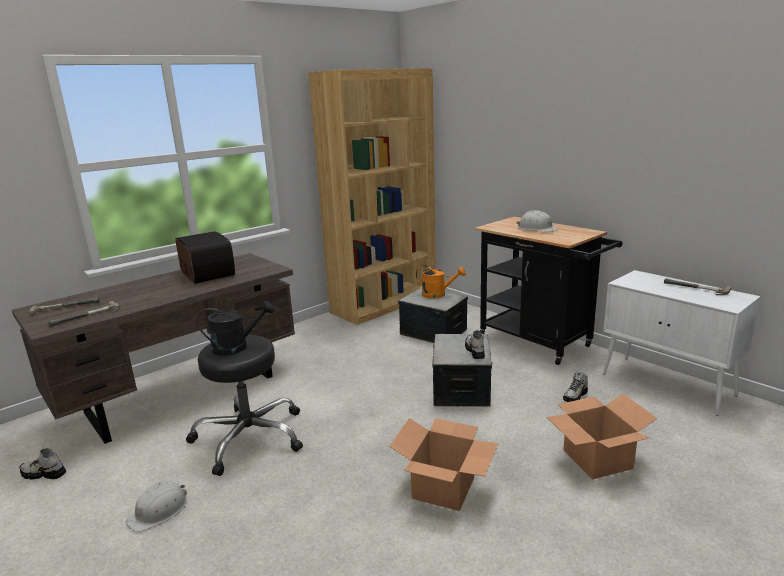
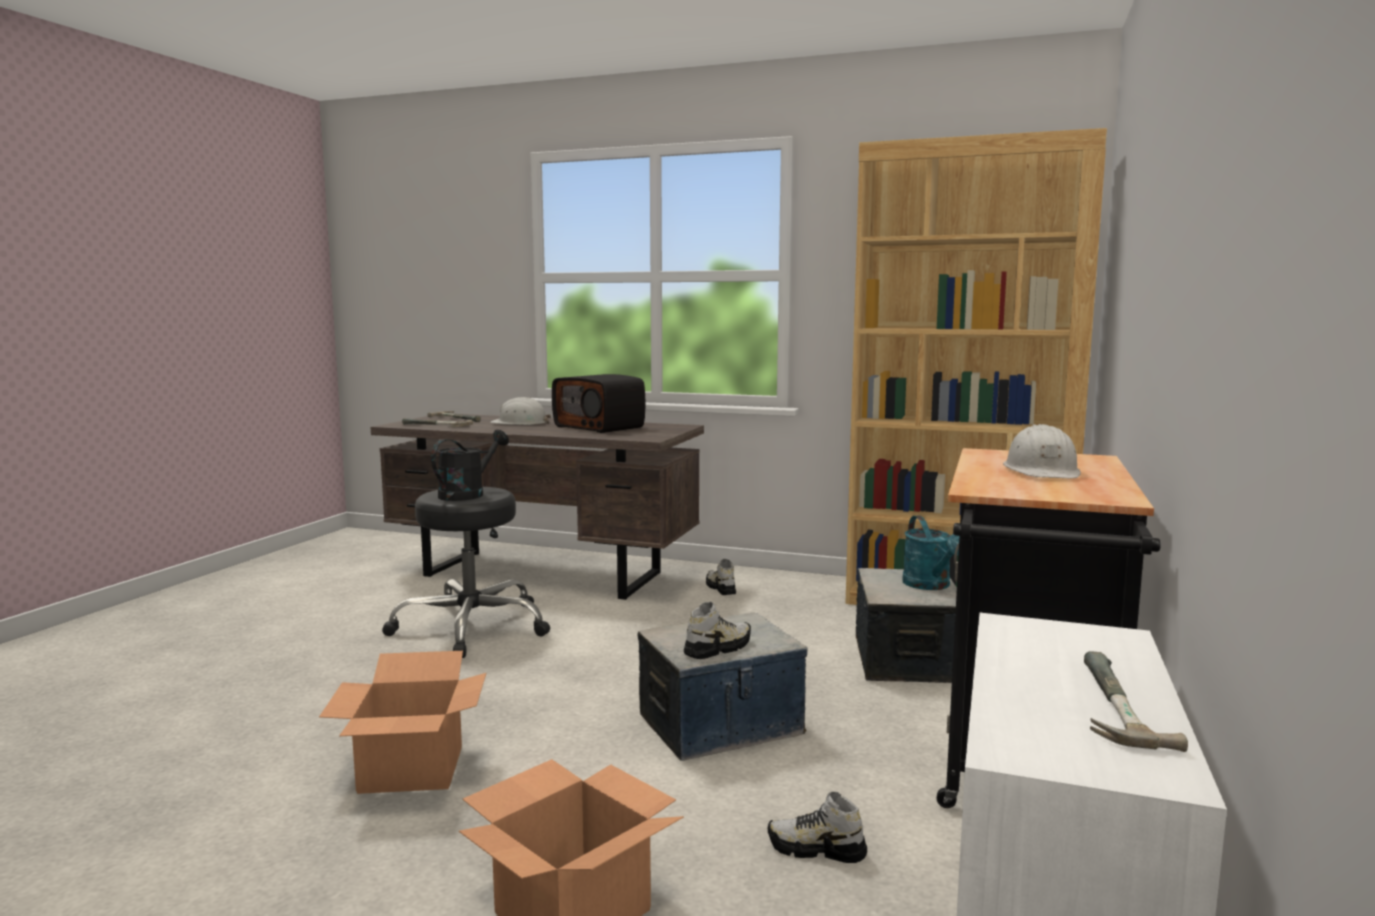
camera: 60 degrees right, 10 degrees down
shoe [19,448,66,479] -> shoe moved to [706,559,736,595]
white hard hat [125,481,187,532] -> white hard hat moved to [490,397,551,425]
radio [175,231,235,284] -> radio turned 105 degrees clockwise [552,374,646,433]
black watering can [197,301,274,356] -> black watering can turned 105 degrees counterclockwise [431,430,509,501]
orange watering can [416,265,466,299] -> turquoise watering can [902,516,959,590]

